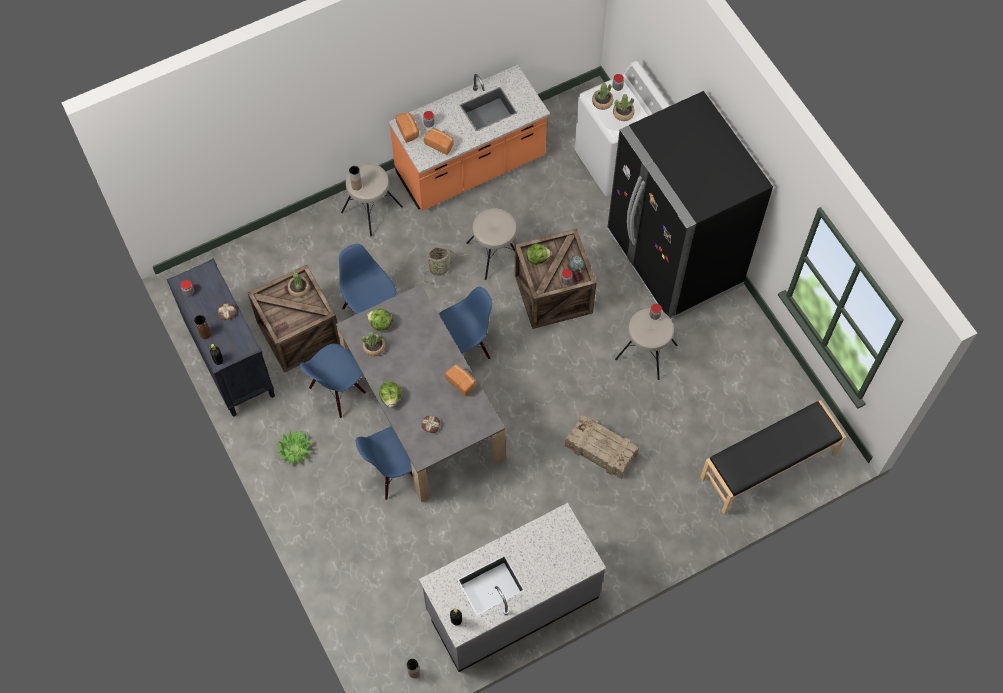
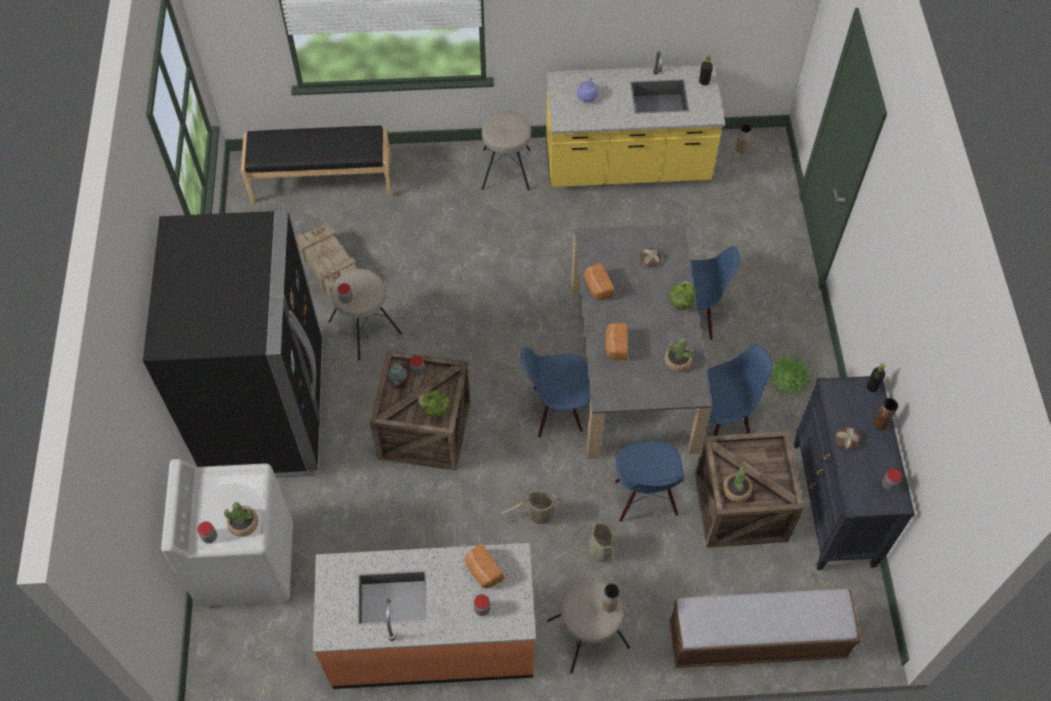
camera: 155 degrees left, 5 degrees down
lettuce [367,309,393,331] -> none
bread [396,112,419,143] -> bread moved to [606,323,628,360]
grey counter [419,503,606,672] -> yellow counter [546,51,725,187]
beige stool [466,208,516,280] -> beige stool moved to [482,111,531,190]
crate [565,415,639,479] -> crate moved to [296,223,357,300]
potted plant [613,94,635,121] -> none
none -> basket [573,521,626,581]
none -> purple teapot [577,77,598,103]
none -> bench [669,589,861,668]

